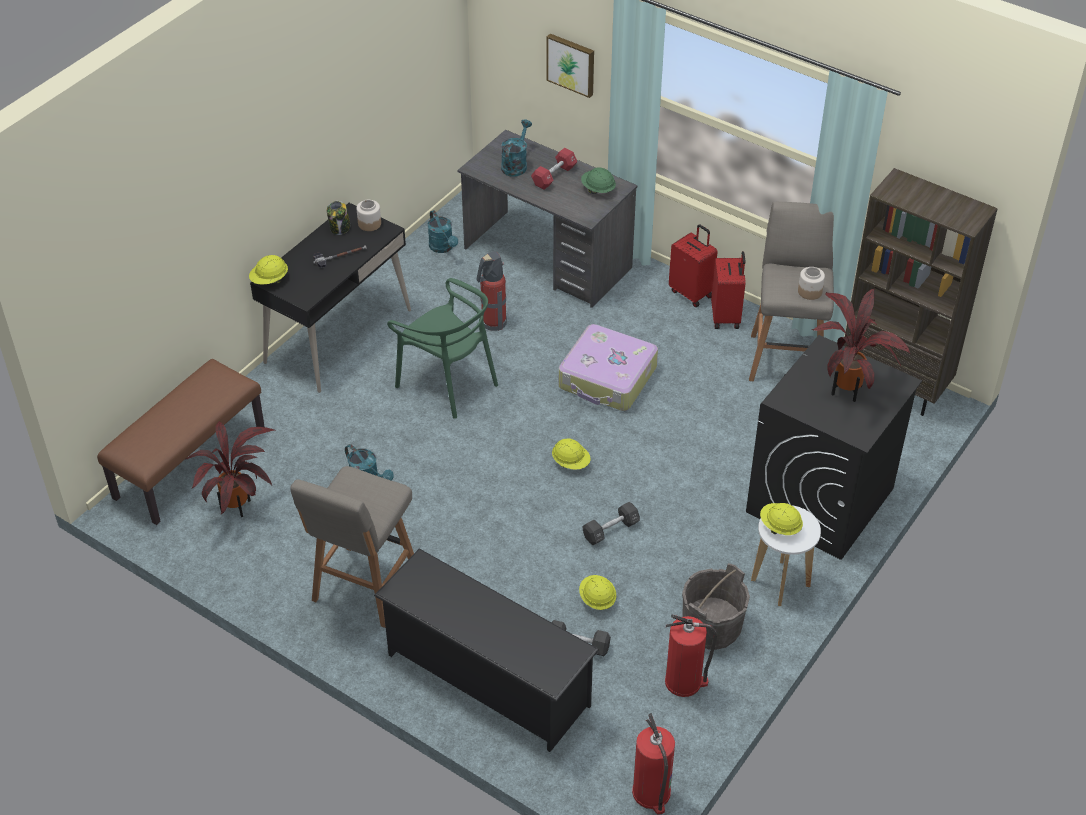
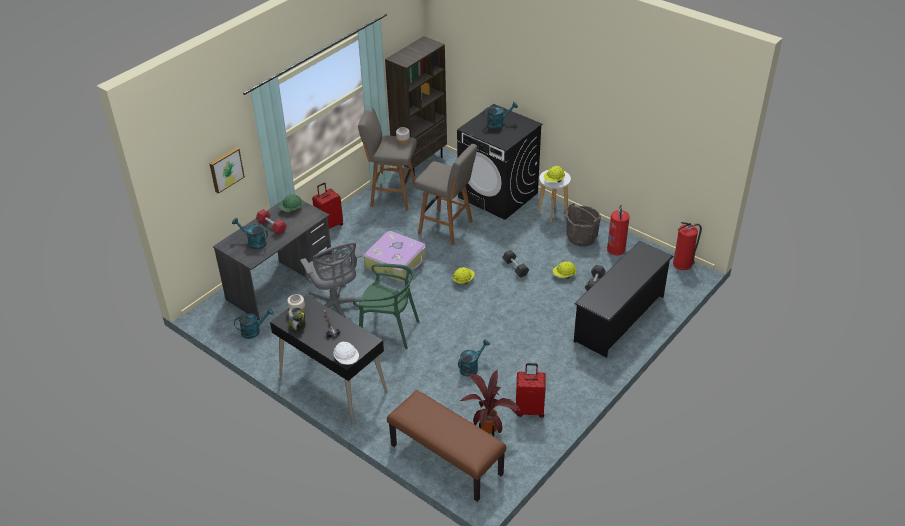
camera: 85 degrees left, 5 degrees down
yellow hard hat [249,255,288,285] -> white hard hat [334,341,359,364]
grey stool [290,466,414,628] -> grey stool moved to [415,144,477,245]
green chair [387,278,498,419] -> green chair turned 60 degrees clockwise [353,263,419,349]
fire extinguisher [476,251,507,331] -> grey office chair [300,242,362,318]
red suitcase [711,251,746,329] -> red suitcase moved to [516,363,545,418]
potted plant [811,288,910,402] -> turquoise watering can [483,102,518,129]

